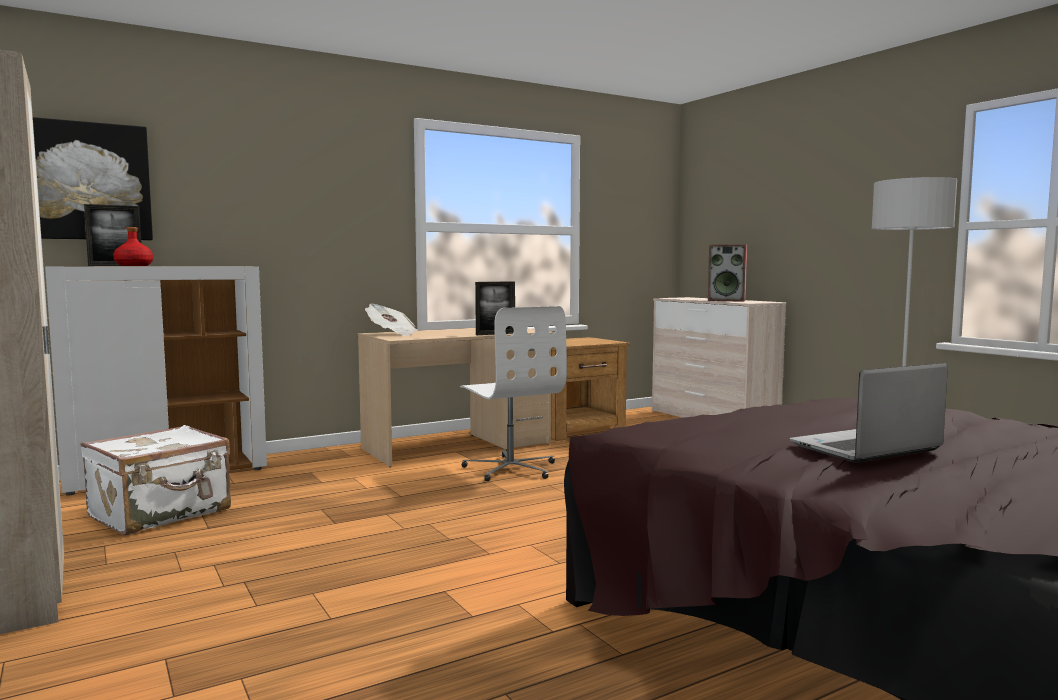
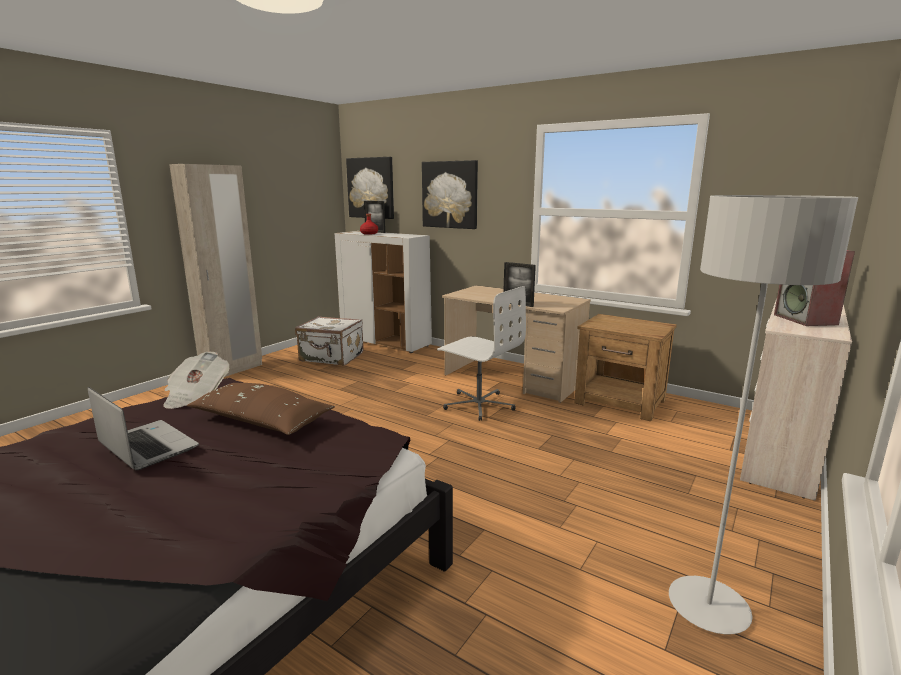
camera: 65 degrees right, 10 degrees up
newspaper [365,304,418,336] -> newspaper moved to [163,351,230,409]
white office chair [460,306,567,482] -> white office chair turned 90 degrees counterclockwise [437,286,526,421]
none -> brown pillow [187,383,335,435]
none -> picture [422,160,478,229]

